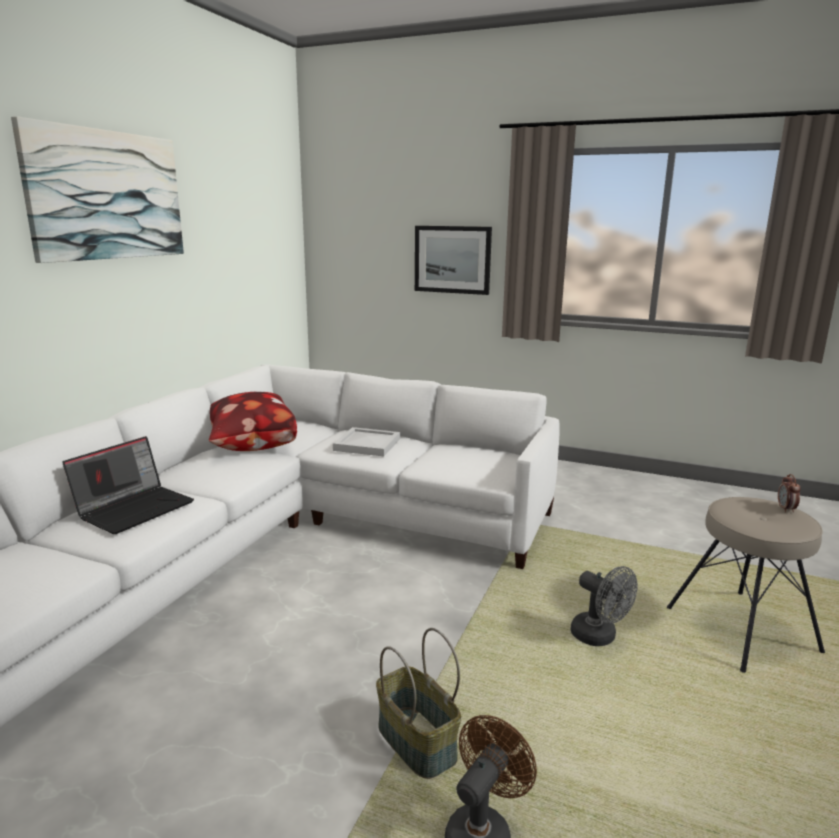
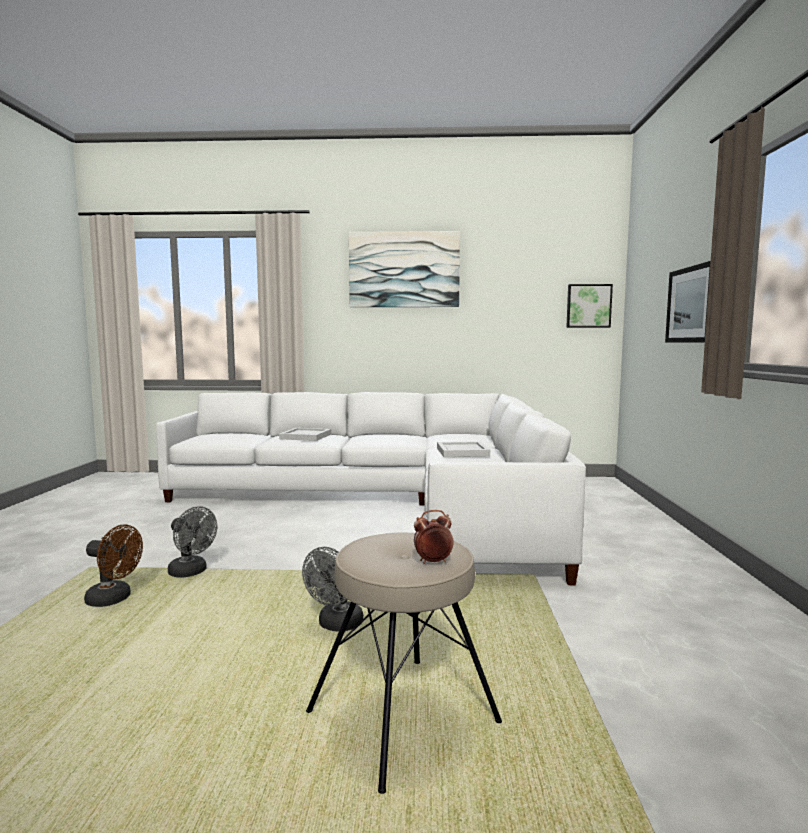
camera: 70 degrees right, 10 degrees down
laptop [62,436,194,534] -> white tray [279,428,331,441]
pillow [209,392,297,451] -> none
basket [376,628,461,779] -> grey fan [168,506,217,578]
none -> picture [566,284,613,328]

